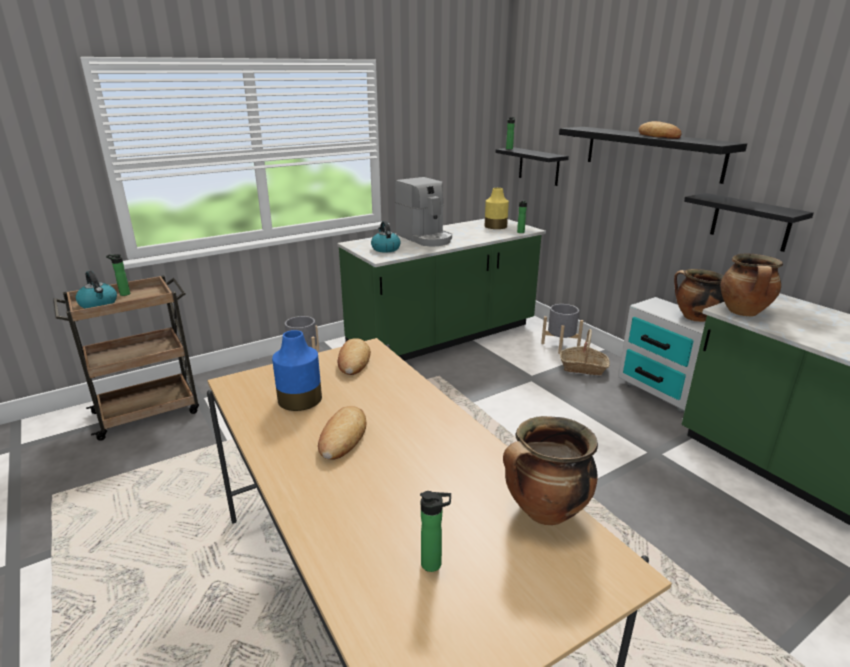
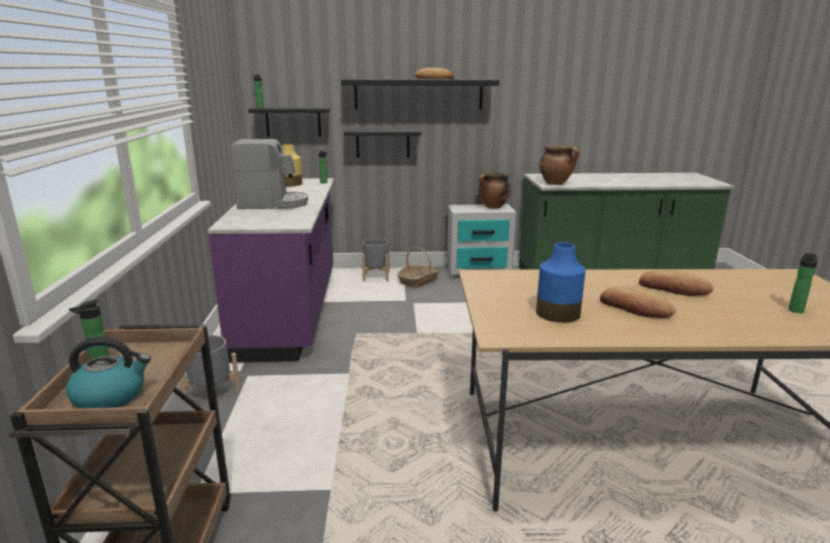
camera: 60 degrees left, 5 degrees down
green counter [337,219,546,361] -> purple counter [207,178,334,363]
bread [337,338,371,375] -> bread moved to [639,269,714,296]
kettle [371,221,401,253] -> none
cooking pot [503,416,598,525] -> none
black shelf [684,193,814,252] -> black shelf moved to [344,129,421,158]

